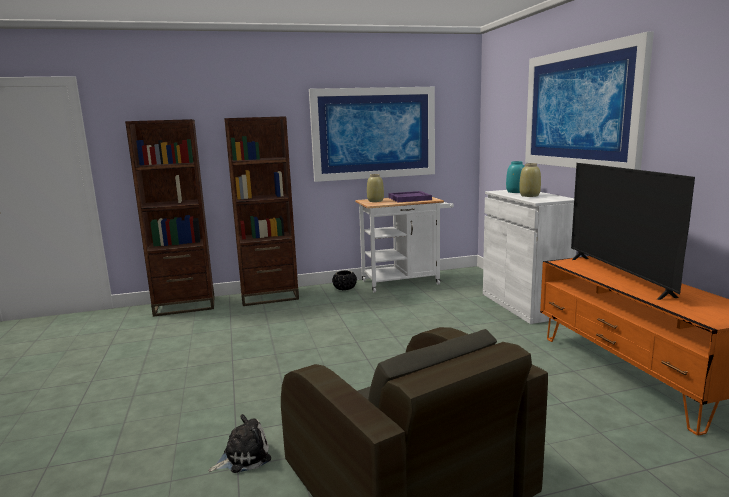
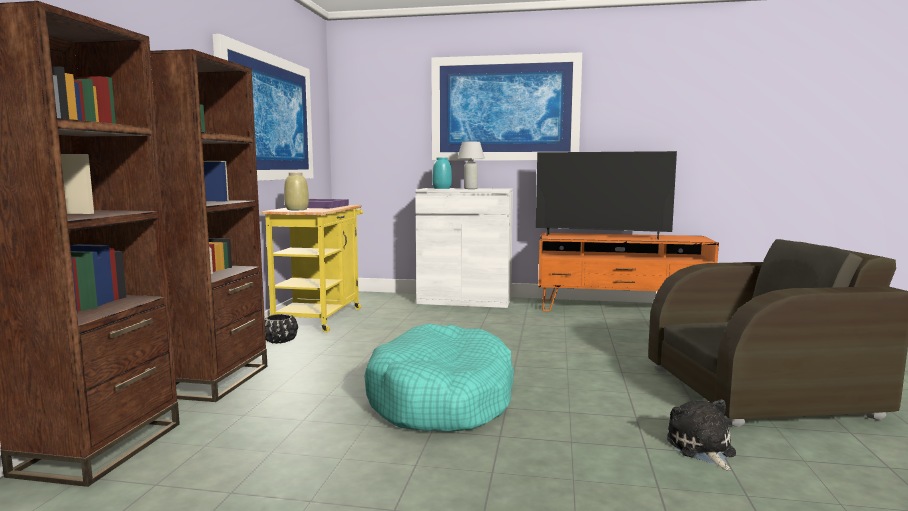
camera: 65 degrees left, 5 degrees down
white cart [355,197,454,293] -> yellow cart [261,205,363,333]
beige vase [519,163,541,197] -> white table lamp [457,142,485,189]
none -> turquoise dog bed [364,324,514,431]

